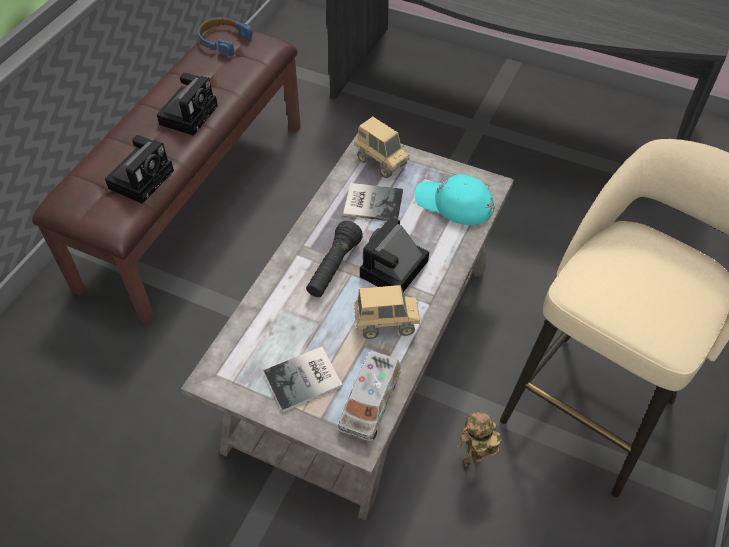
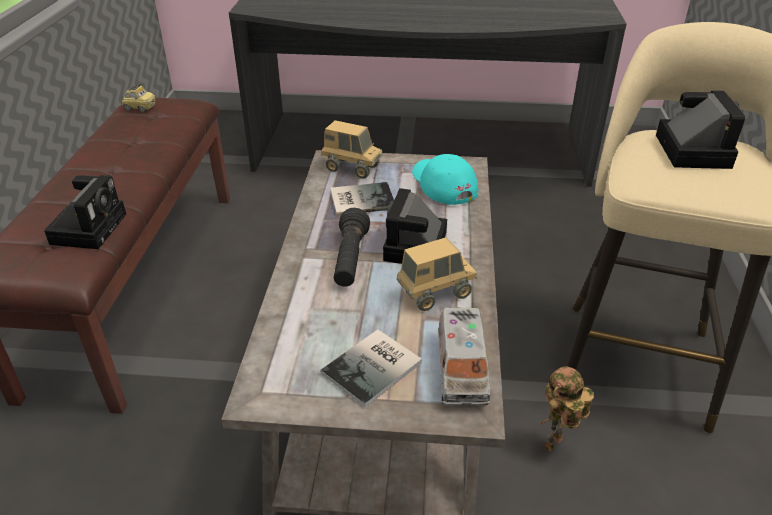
camera: 20 degrees left, 15 degrees down
camera [157,73,218,136] -> camera moved to [656,90,745,169]
blue headphones [198,18,253,56] -> toy car [121,83,156,112]
turquoise cap [415,174,495,225] -> turquoise cap turned 60 degrees clockwise [412,154,478,205]

